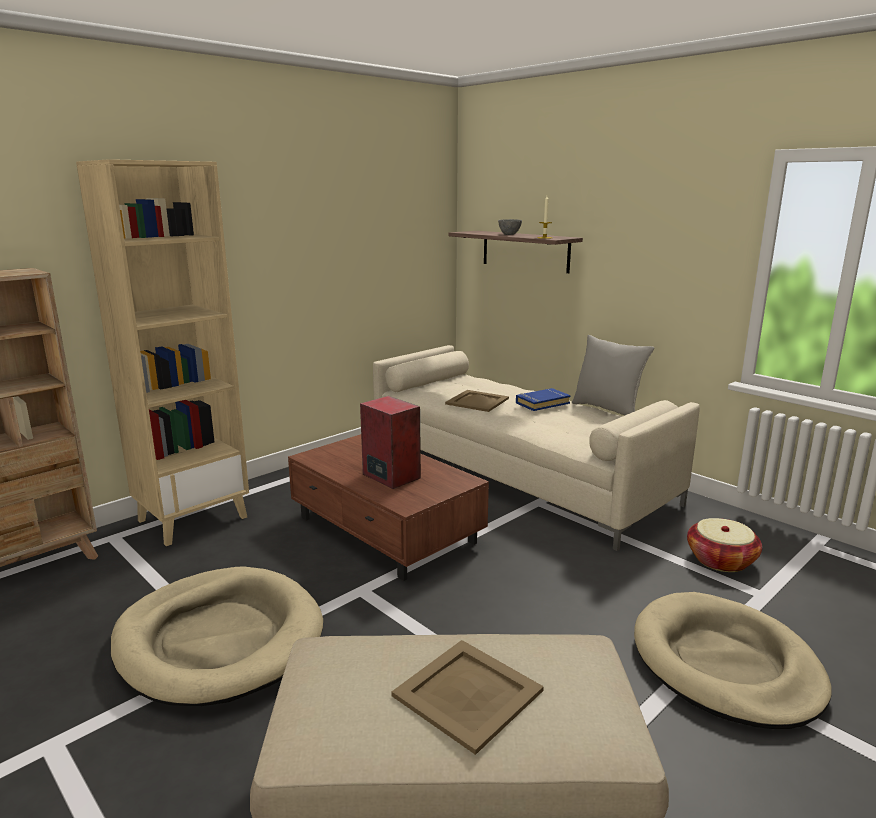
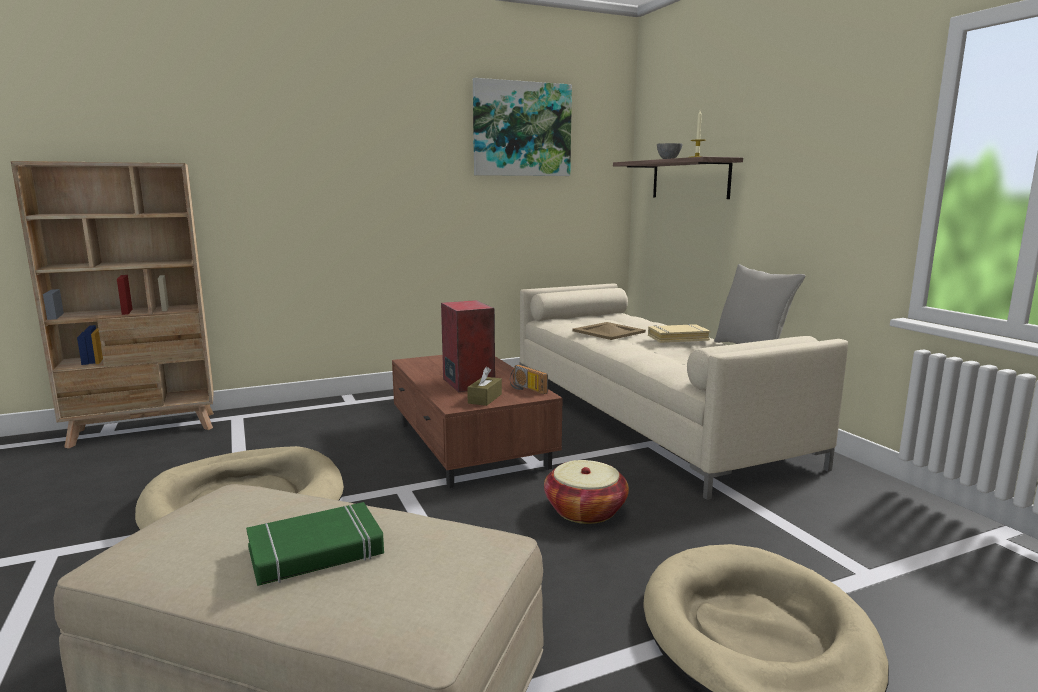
camera: 20 degrees right, 5 degrees down
beige bookcase [76,159,249,546] -> none
beige tray [391,640,544,755] -> green book [246,502,384,586]
blue book [516,388,571,411] -> beige book [648,324,710,343]
basket [687,518,762,572] -> basket moved to [544,460,629,524]
none -> brown tissue box [467,367,502,406]
none -> picture [473,78,572,176]
none -> radio [510,365,548,394]

